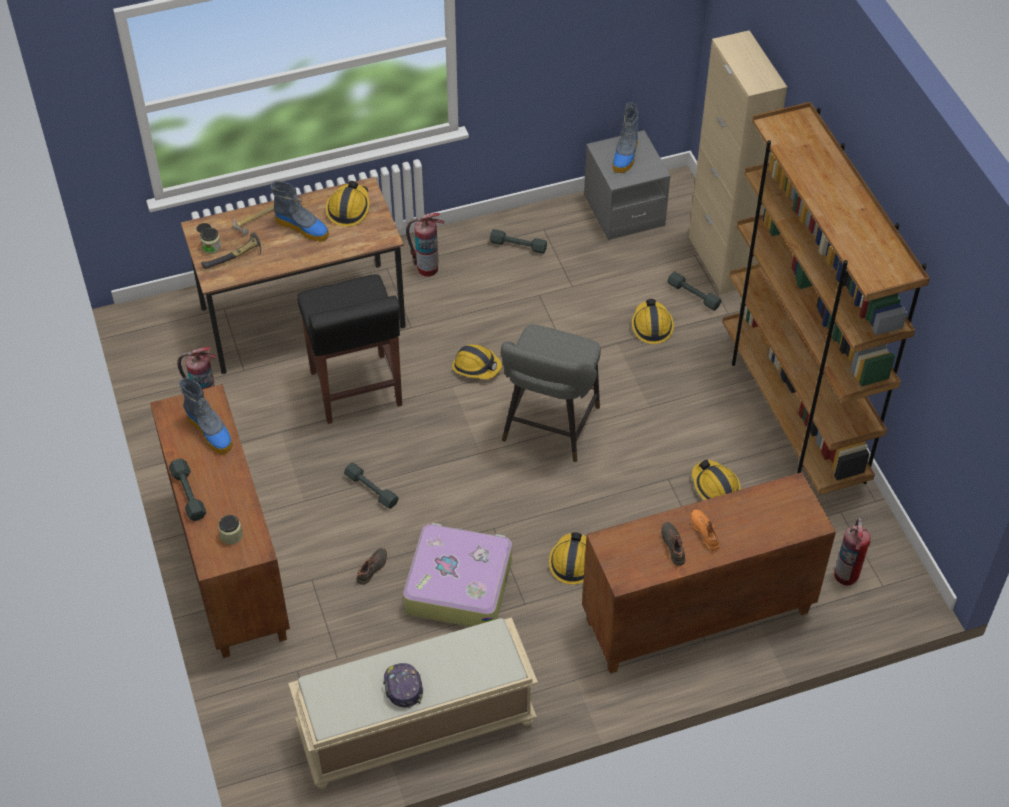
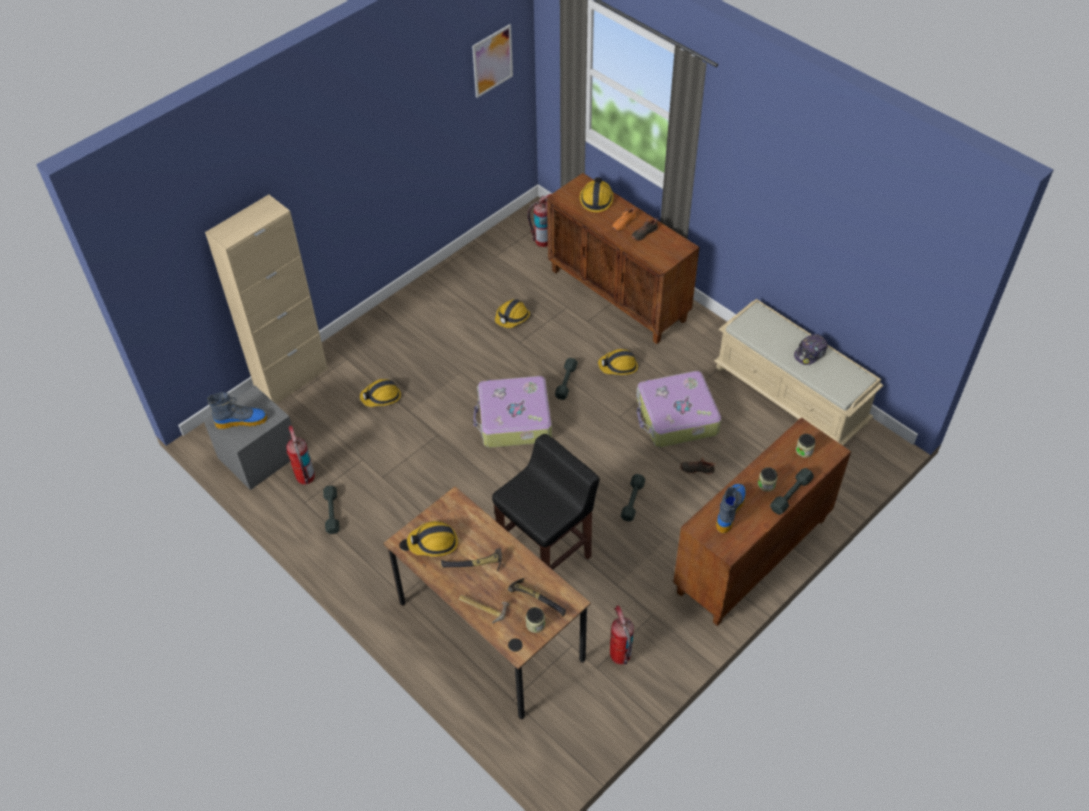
camera: 115 degrees left, 0 degrees up
boot [271,181,329,242] -> hammer [441,548,502,572]
fire extinguisher [406,212,444,277] -> fire extinguisher moved to [286,426,315,485]
hard hat [452,344,502,379] -> hard hat moved to [580,177,614,212]
grey stool [501,324,601,462] -> suitcase [473,376,552,448]
grey dumbbell [667,271,722,311] -> grey dumbbell moved to [555,358,578,400]
brown bookcase [723,102,930,495] -> none
none -> picture [472,24,513,98]
none -> jar [758,467,778,492]

